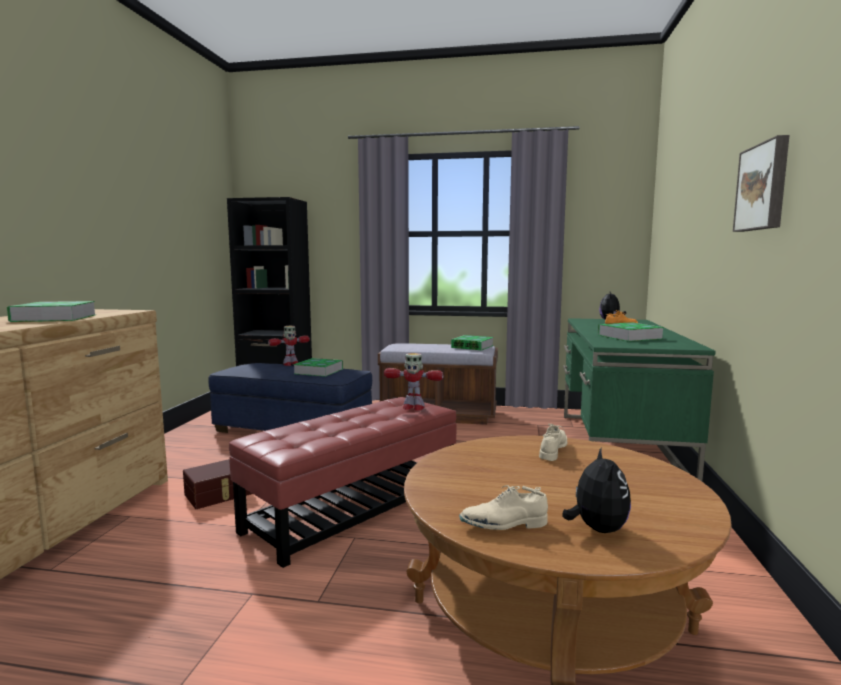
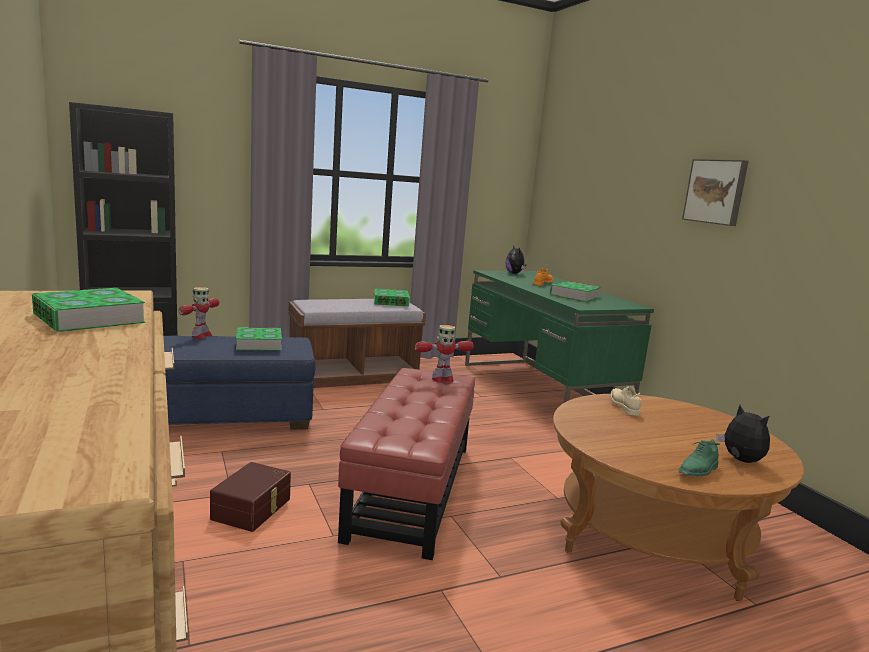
camera: 35 degrees left, 5 degrees up
beige shoe [459,485,548,530] -> green shoe [678,439,720,476]

